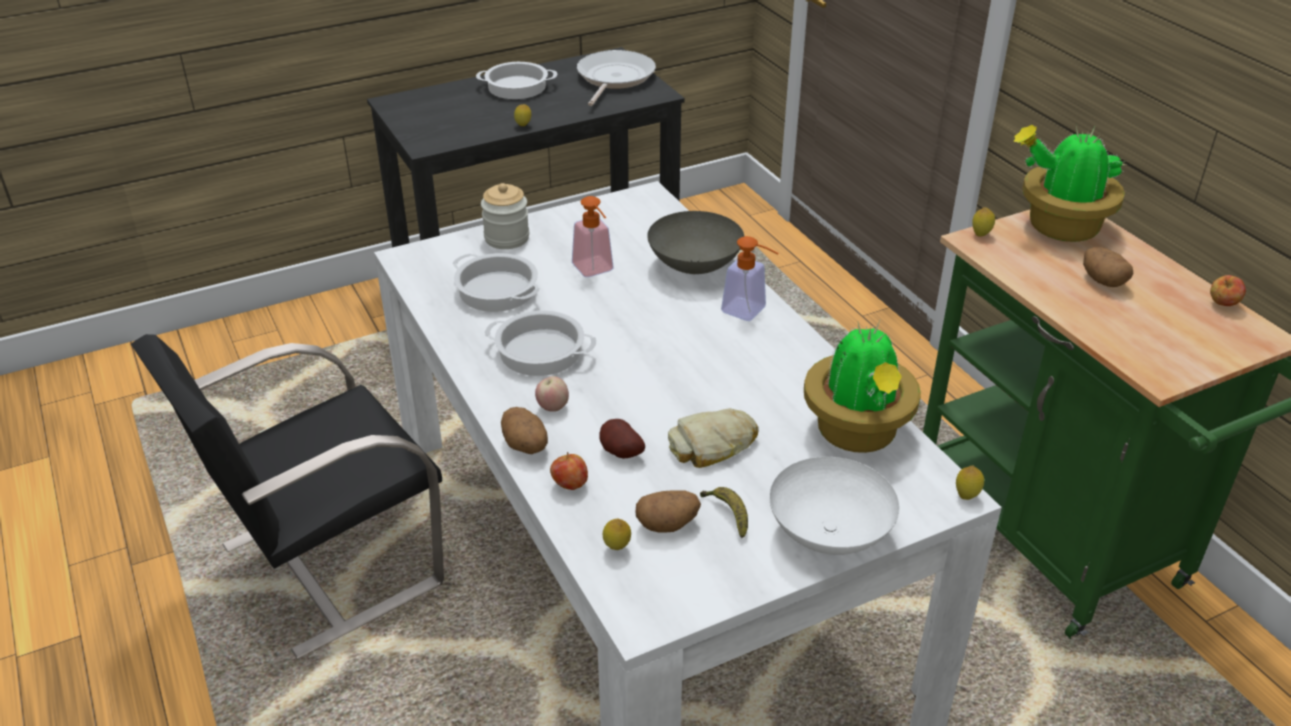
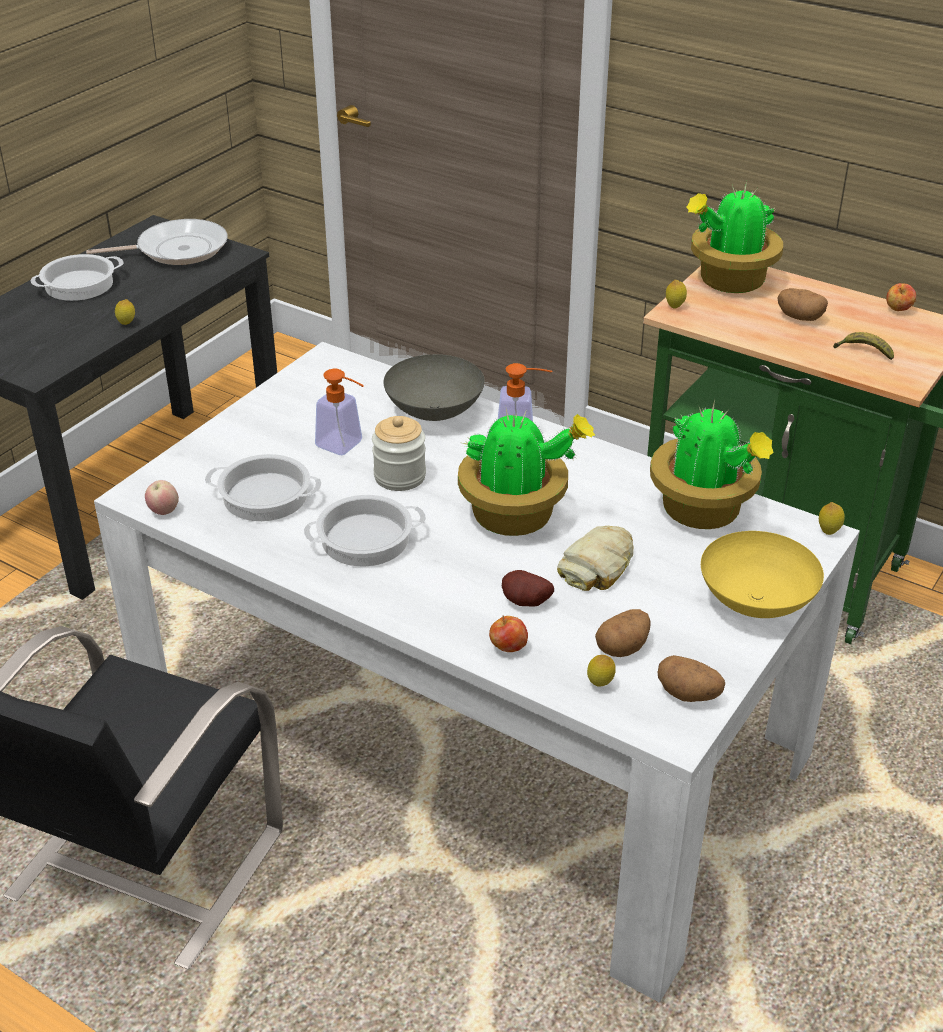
camera: 30 degrees left, 0 degrees up
jar [481,183,529,249] -> jar moved to [372,416,426,491]
potato [501,407,548,454] -> potato moved to [658,655,725,702]
apple [535,376,569,412] -> apple moved to [145,480,179,515]
frying pan [577,50,656,106] -> frying pan turned 90 degrees clockwise [86,219,228,265]
banana [700,487,748,538] -> banana moved to [833,332,894,360]
white bowl [769,457,899,555] -> yellow bowl [701,531,824,618]
none -> potted plant [458,409,595,536]

